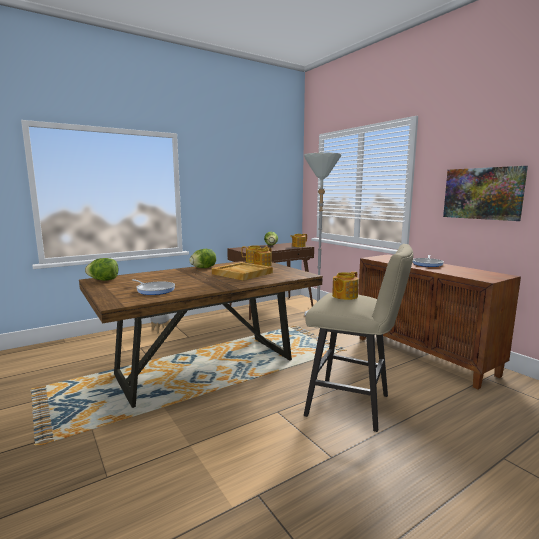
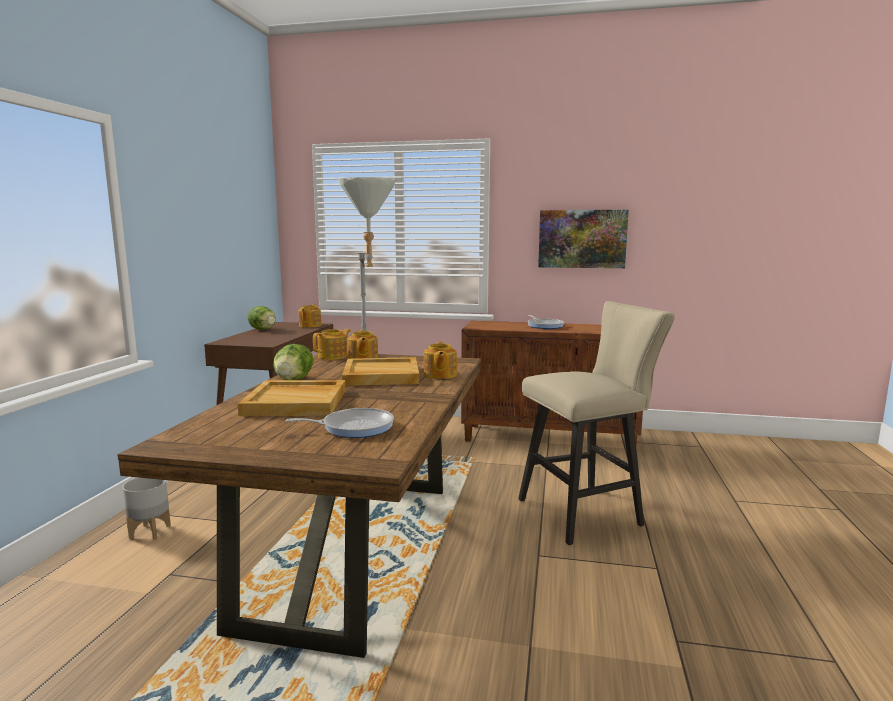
camera: 45 degrees left, 0 degrees up
lettuce [85,258,118,281] -> none
teapot [332,271,359,300] -> teapot moved to [424,341,457,379]
none -> beige tray [238,380,346,416]

